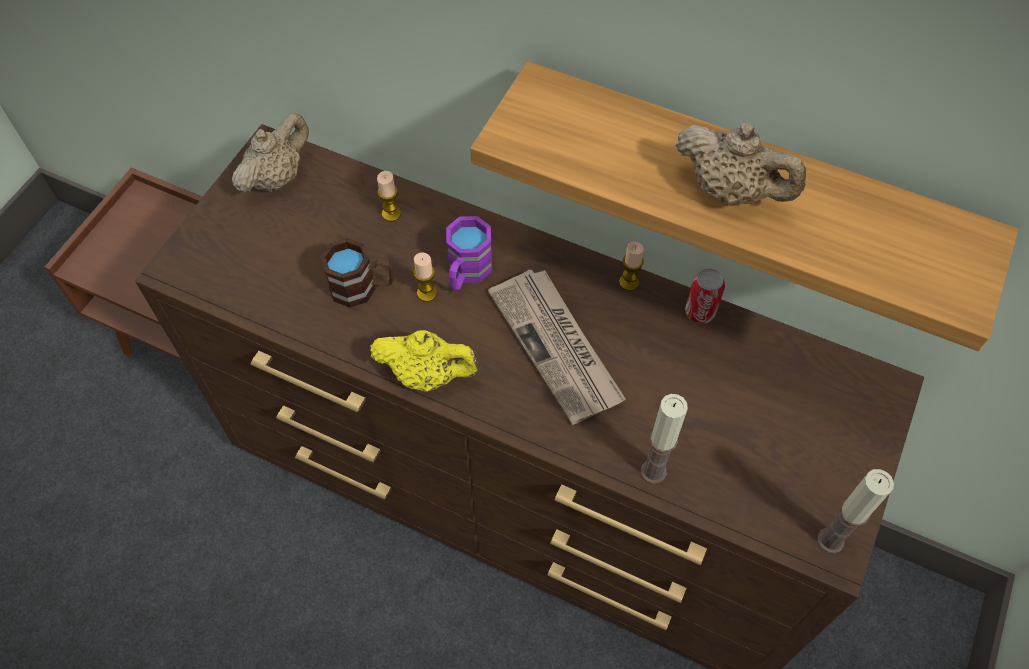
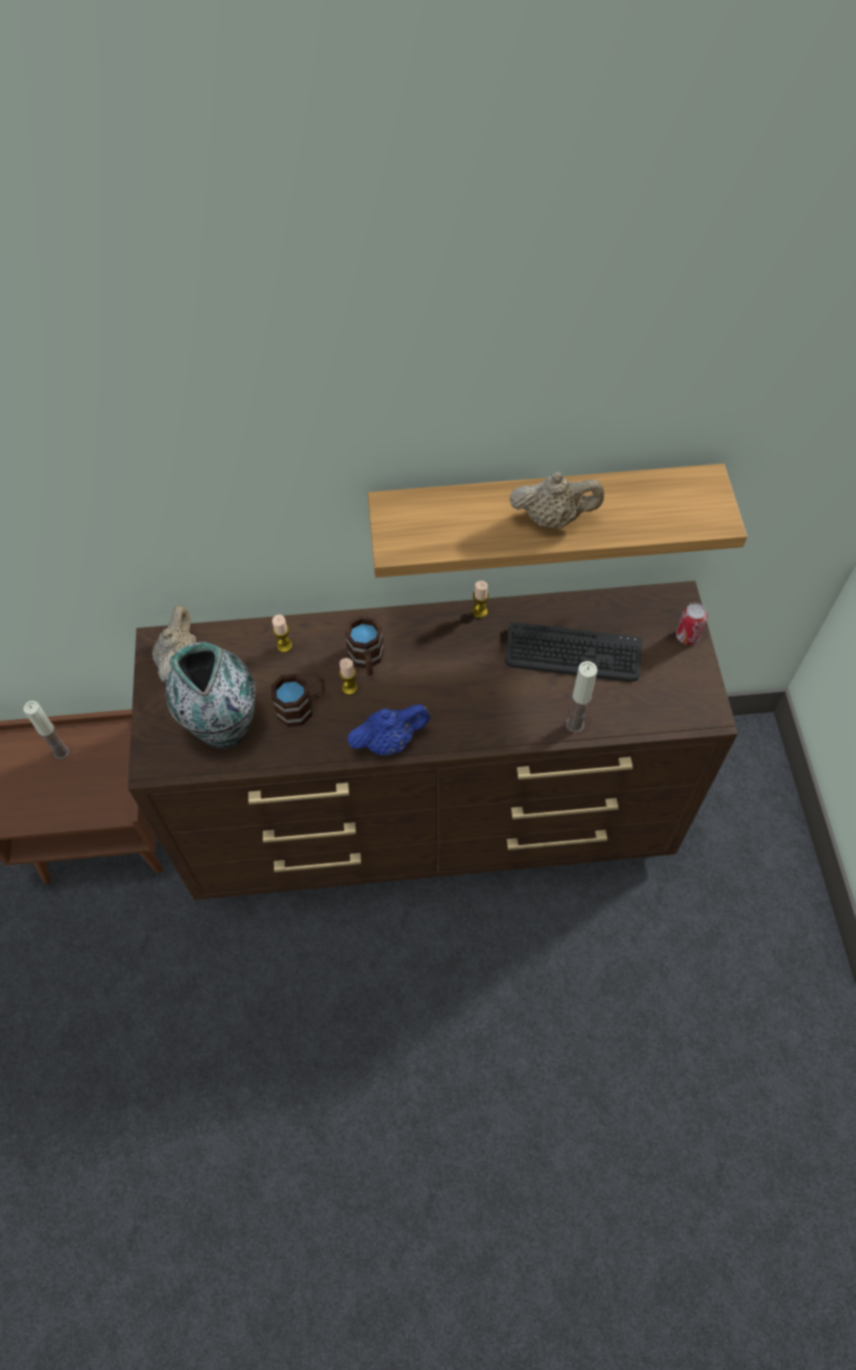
camera: 30 degrees left, 0 degrees up
yellow teapot [370,330,481,392] -> blue teapot [347,704,430,755]
purple mug [446,216,492,291] -> brown mug [345,616,384,676]
newspaper [488,270,626,425] -> none
can [685,268,725,323] -> can moved to [676,603,707,645]
candle [817,469,894,554] -> candle moved to [23,701,69,760]
none -> vase [166,642,256,748]
none -> keyboard [505,622,642,682]

